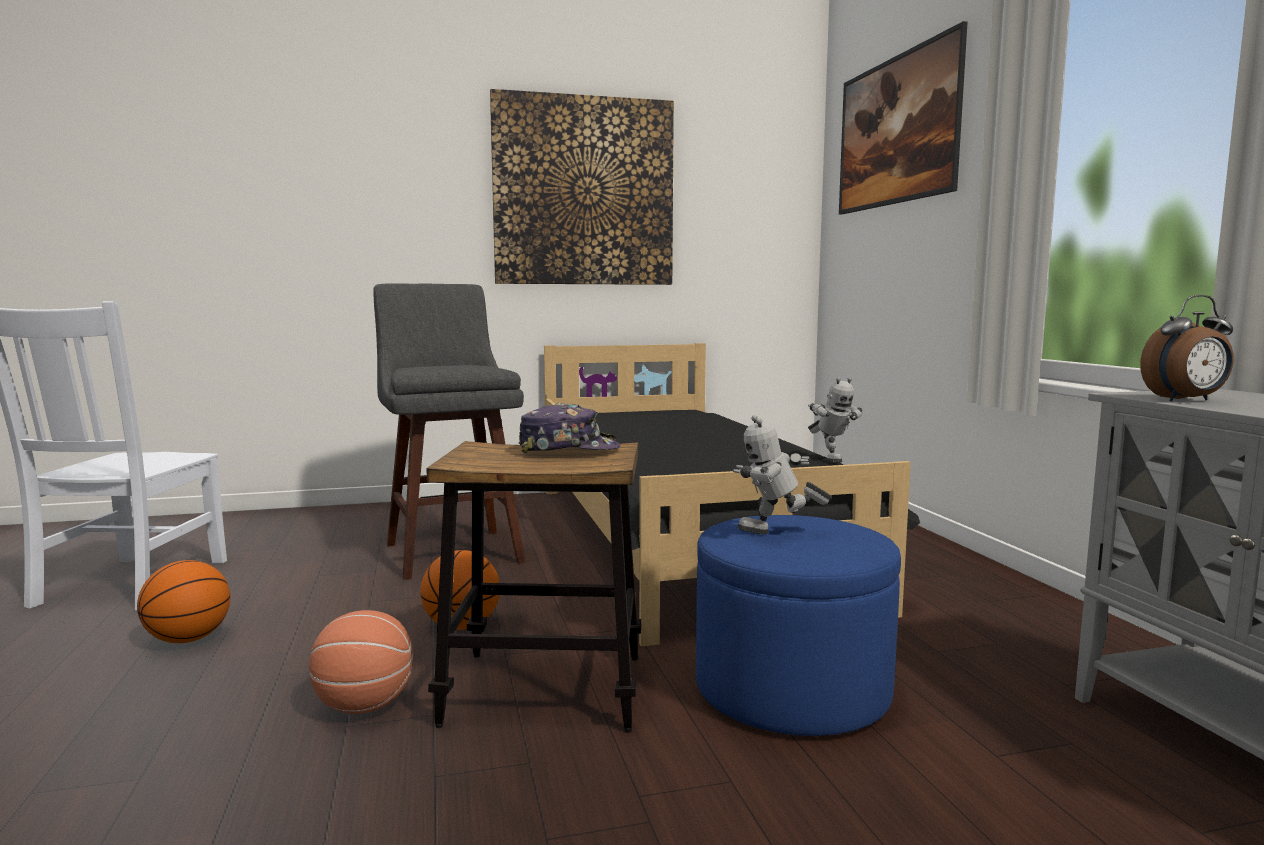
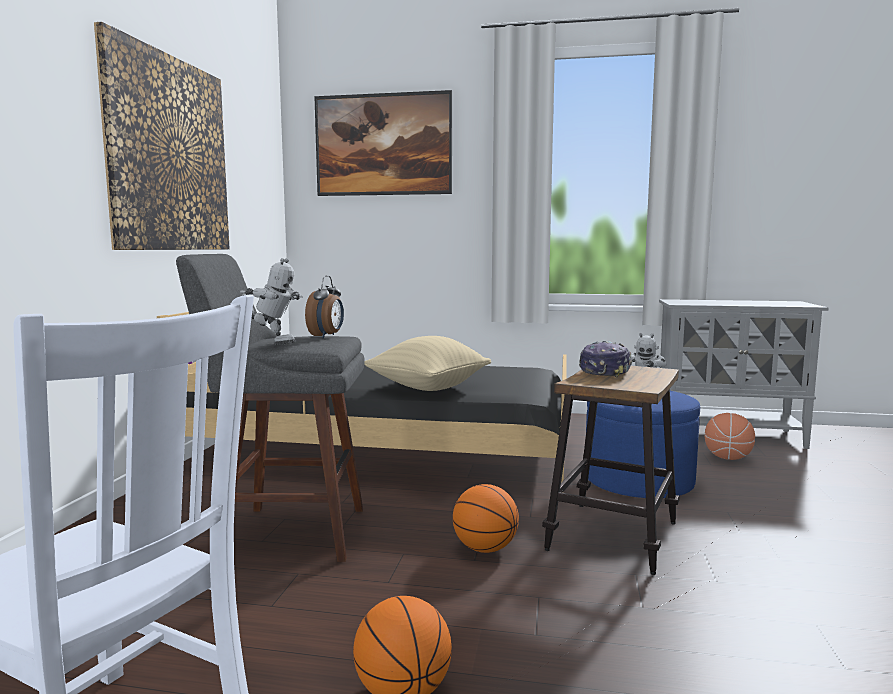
camera: 65 degrees left, 0 degrees up
basketball [309,610,413,714] -> basketball moved to [705,413,755,460]
toy robot [808,377,862,463] -> toy robot moved to [240,258,303,345]
alarm clock [1140,295,1234,401] -> alarm clock moved to [305,275,344,338]
none -> beige pillow [364,336,491,391]

